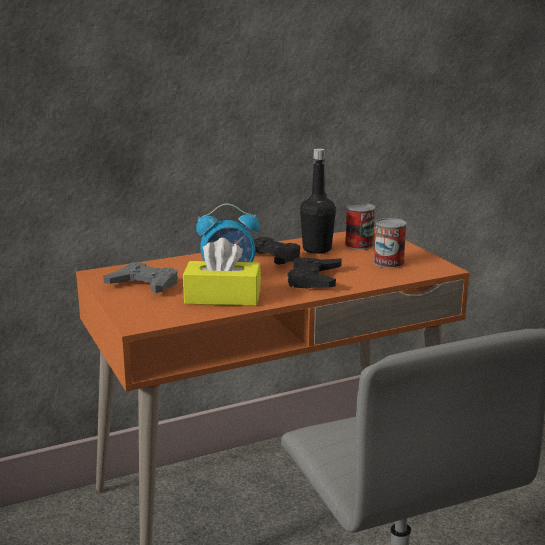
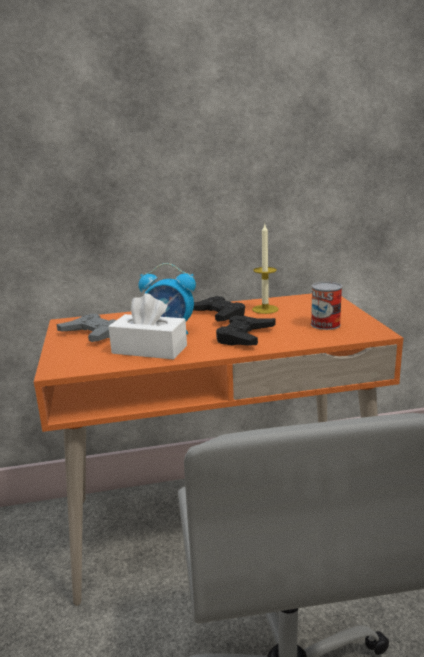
camera: 15 degrees right, 0 degrees up
yellow tissue box [183,238,261,306] -> white tissue box [108,293,187,360]
black bottle [300,148,336,254] -> candle [252,224,279,314]
can [345,203,375,250] -> none

